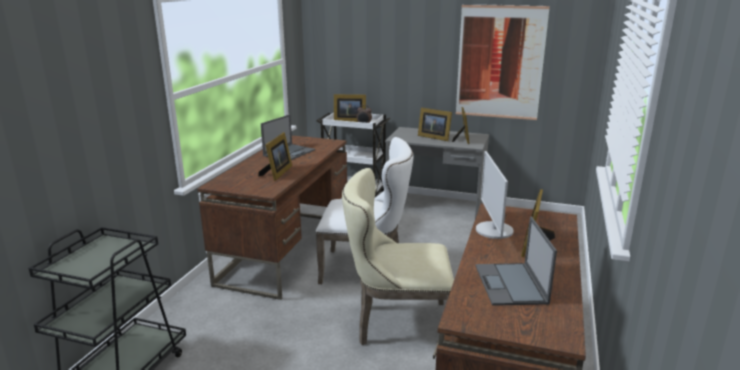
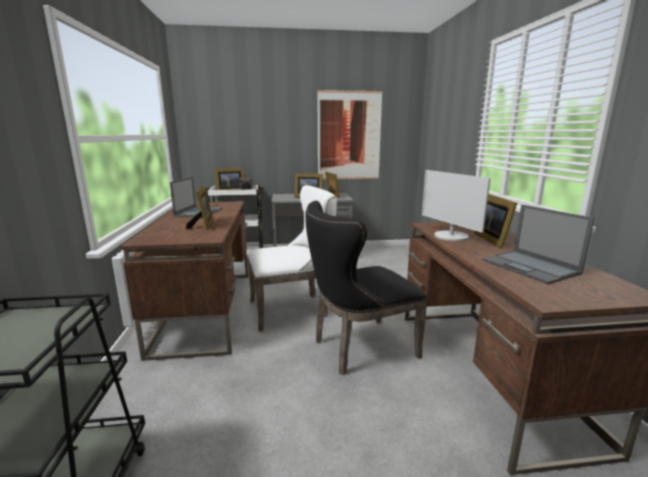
camera: 25 degrees left, 5 degrees down
beige chair [342,168,454,345] -> black chair [305,201,428,375]

